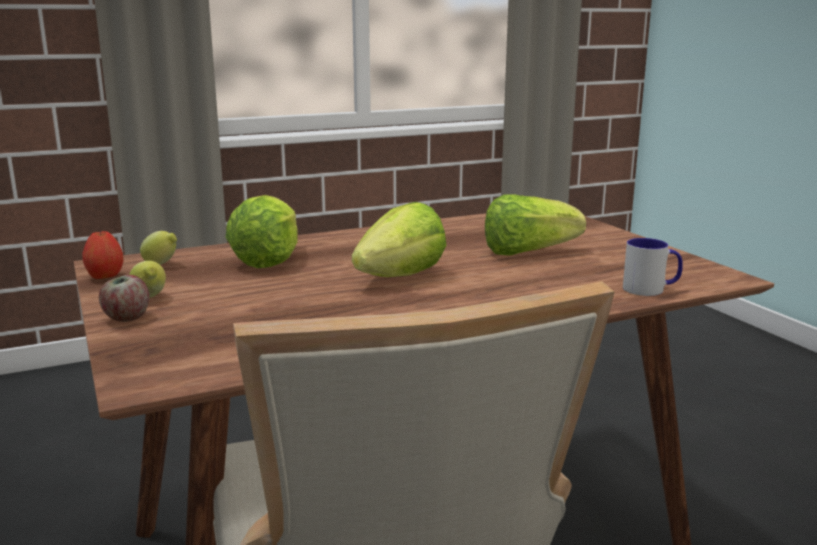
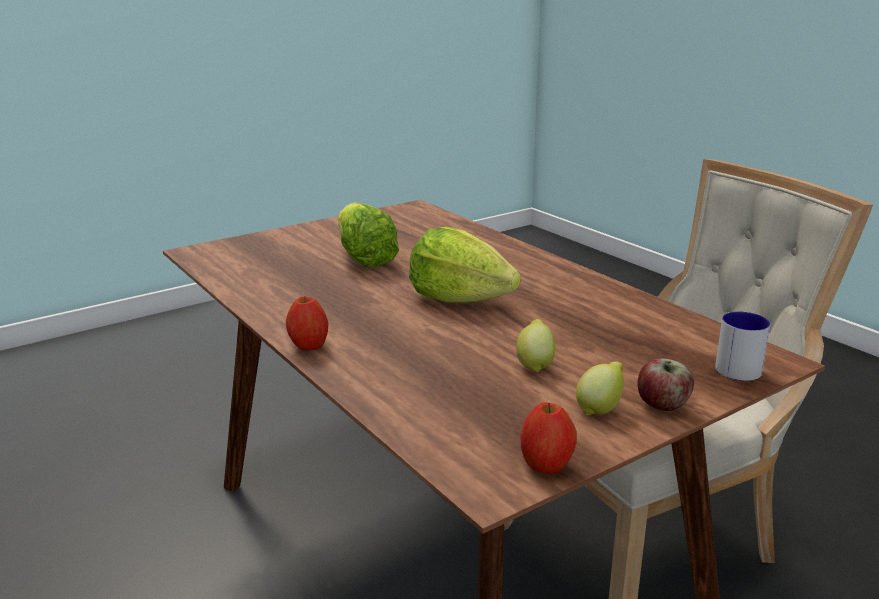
camera: 100 degrees left, 5 degrees up
lemon [140,231,177,265] -> lemon moved to [516,319,556,373]
lettuce [226,195,298,268] -> none
mug [623,238,683,296] -> mug moved to [715,312,770,381]
none -> apple [286,297,328,350]

